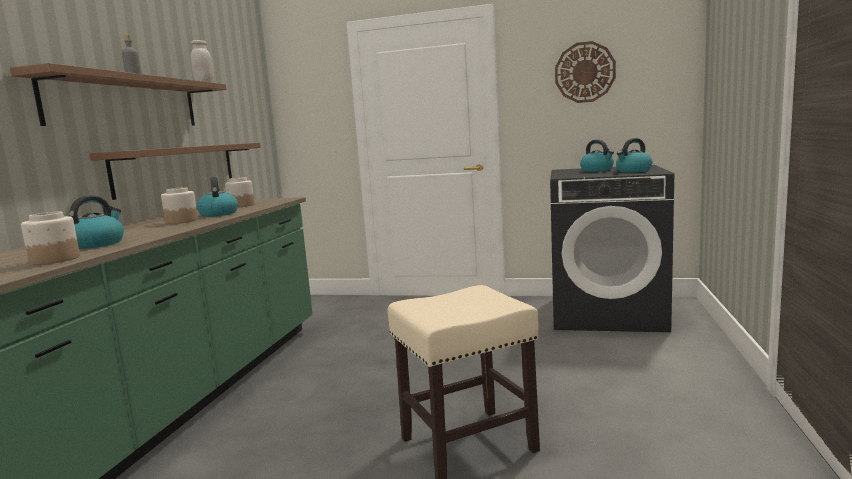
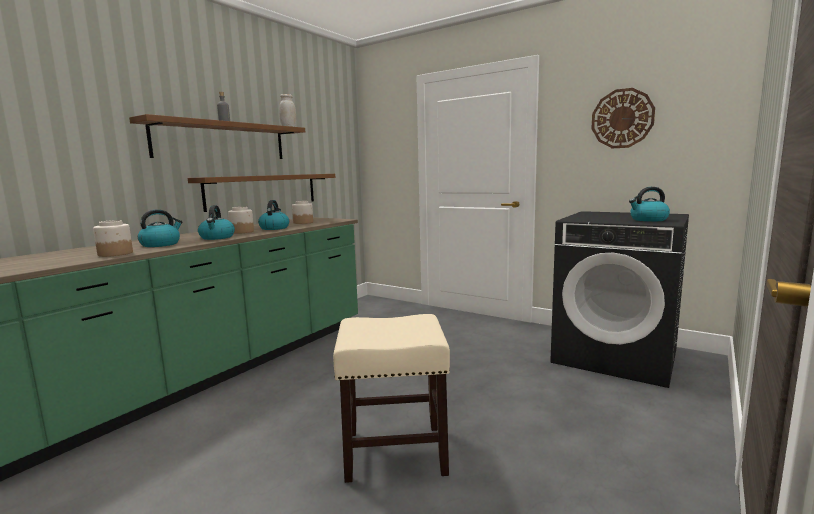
camera: 20 degrees right, 0 degrees up
kettle [580,139,614,172] -> kettle moved to [198,205,235,240]

